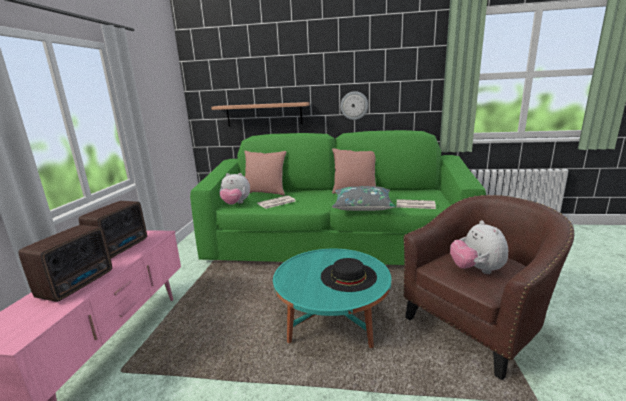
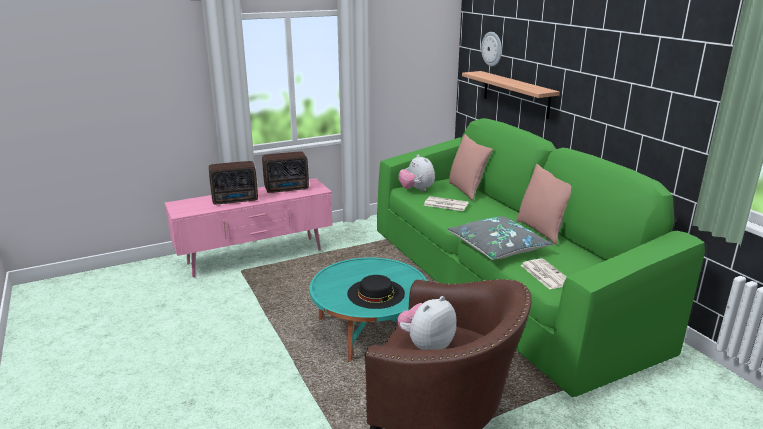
camera: 55 degrees right, 5 degrees up
wall clock [341,91,368,120] -> wall clock moved to [481,32,502,66]

